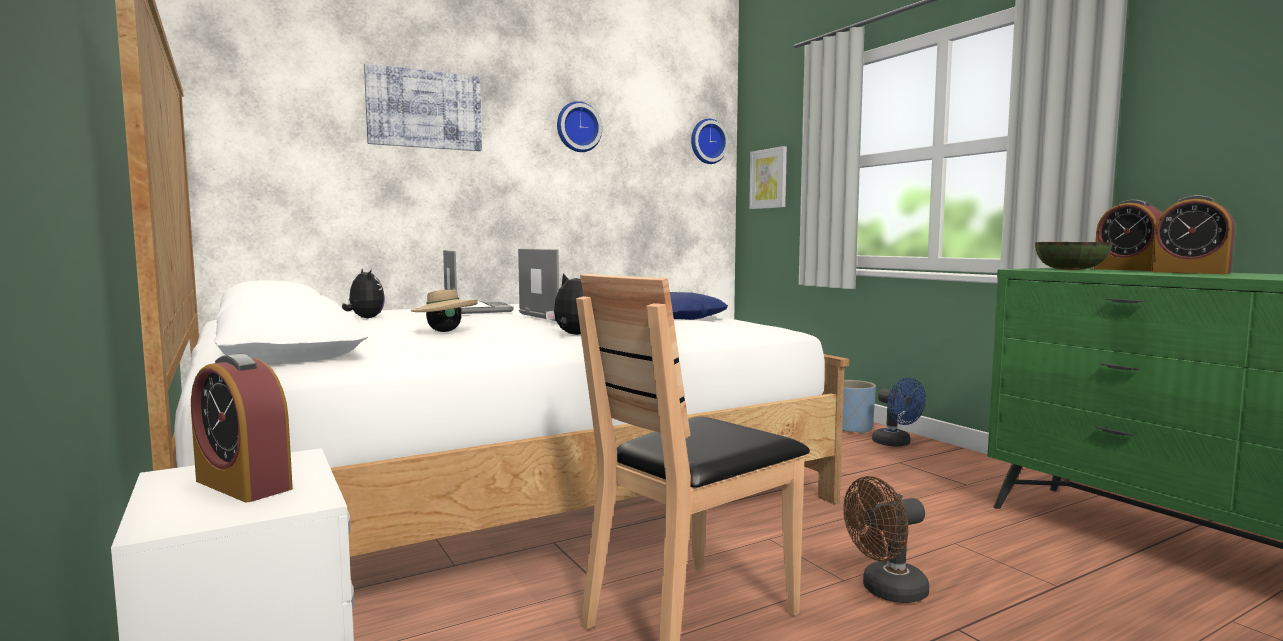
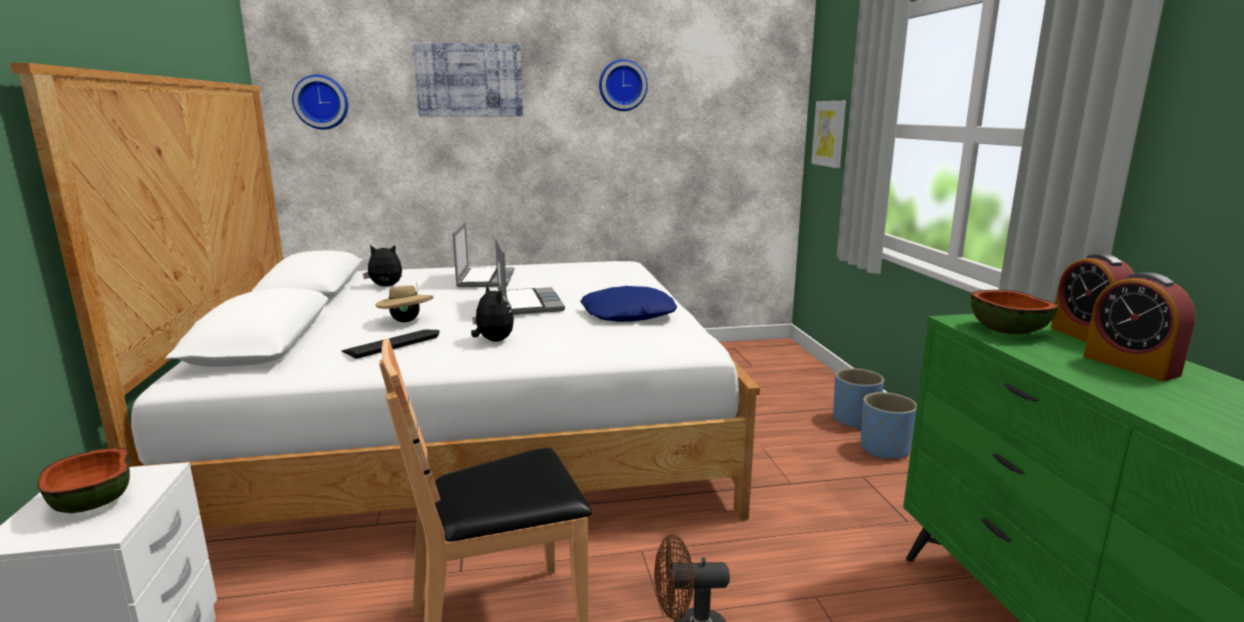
camera: 20 degrees right, 10 degrees up
alarm clock [191,354,293,502] -> bowl [37,447,130,513]
plush toy [342,268,385,318] -> plush toy turned 75 degrees counterclockwise [363,244,402,286]
wall clock [691,119,729,164] -> wall clock moved to [292,75,348,130]
blue fan [872,378,926,447] -> blue planter [860,392,917,459]
none -> keyboard [341,329,440,359]

